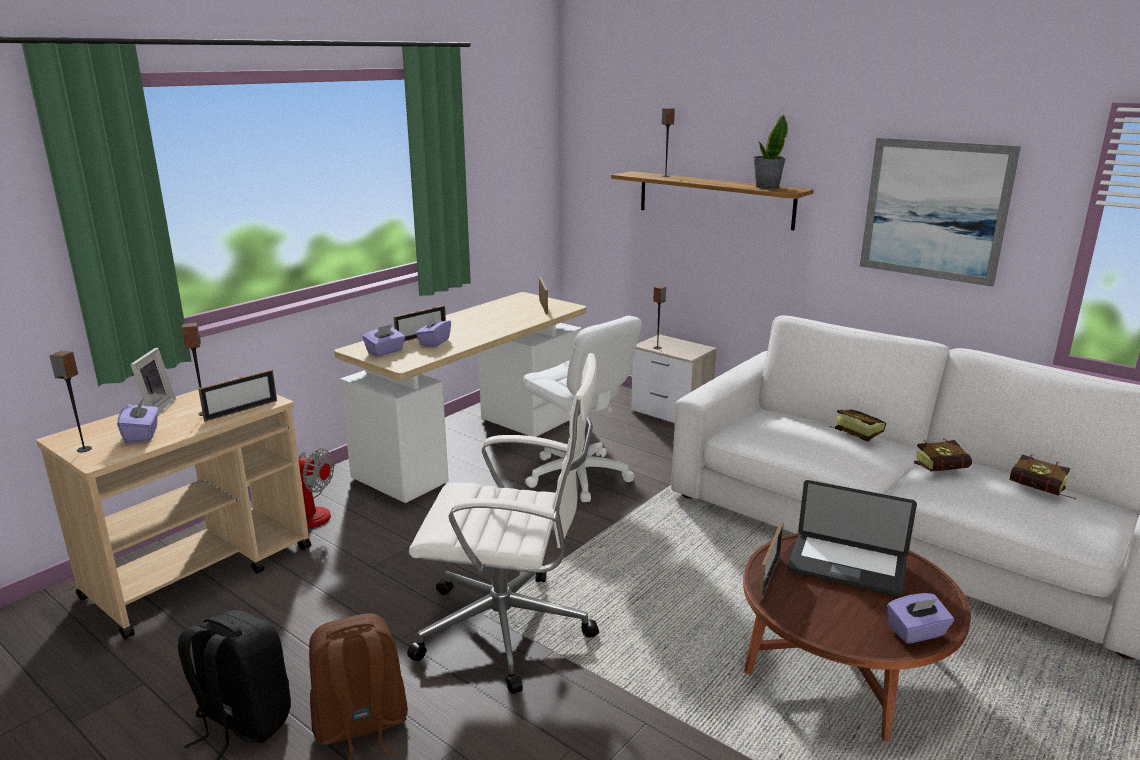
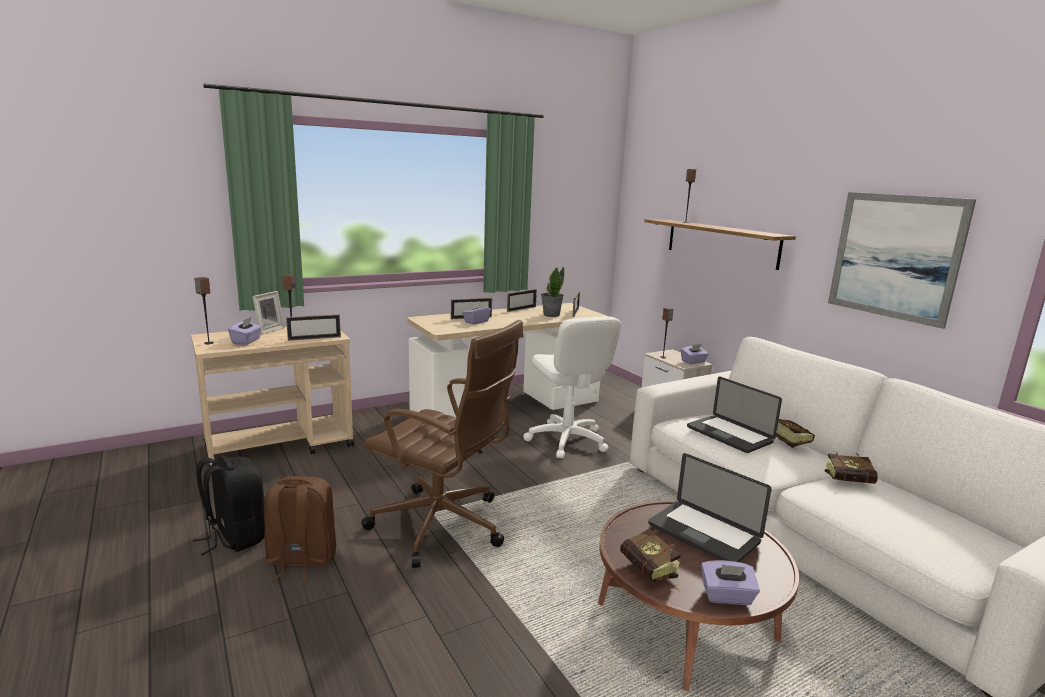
camera: 20 degrees right, 5 degrees down
fan [298,448,334,528] -> none
purple tissue box [363,324,405,357] -> purple tissue box moved to [681,344,709,364]
white office chair [407,353,599,694] -> brown office chair [361,320,523,568]
potted plant [753,115,788,189] -> potted plant moved to [541,267,564,317]
picture frame [758,522,784,600] -> picture frame moved to [507,289,537,312]
book [1009,454,1076,499] -> book moved to [620,529,681,592]
none -> laptop [687,377,782,453]

